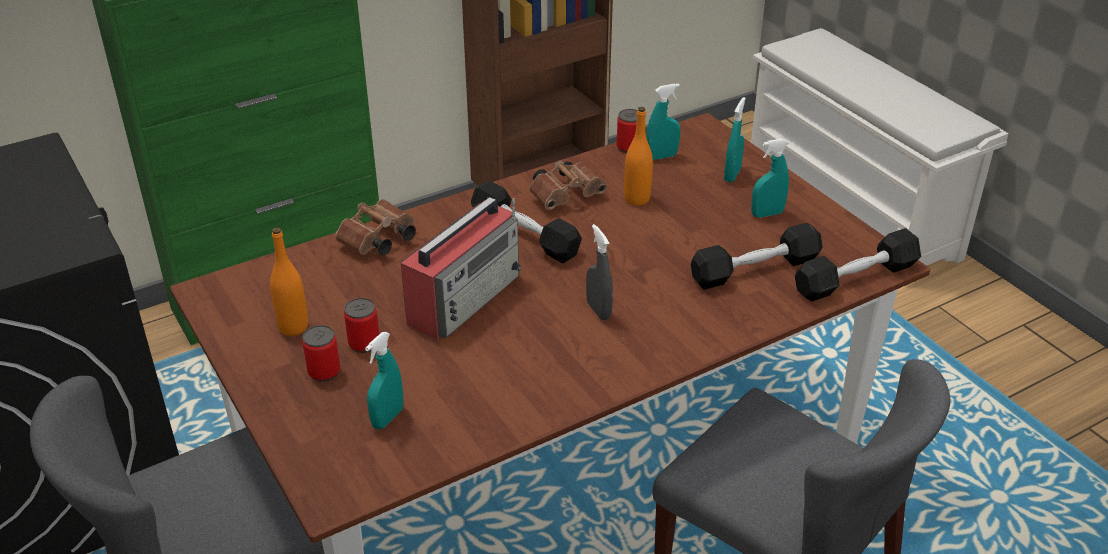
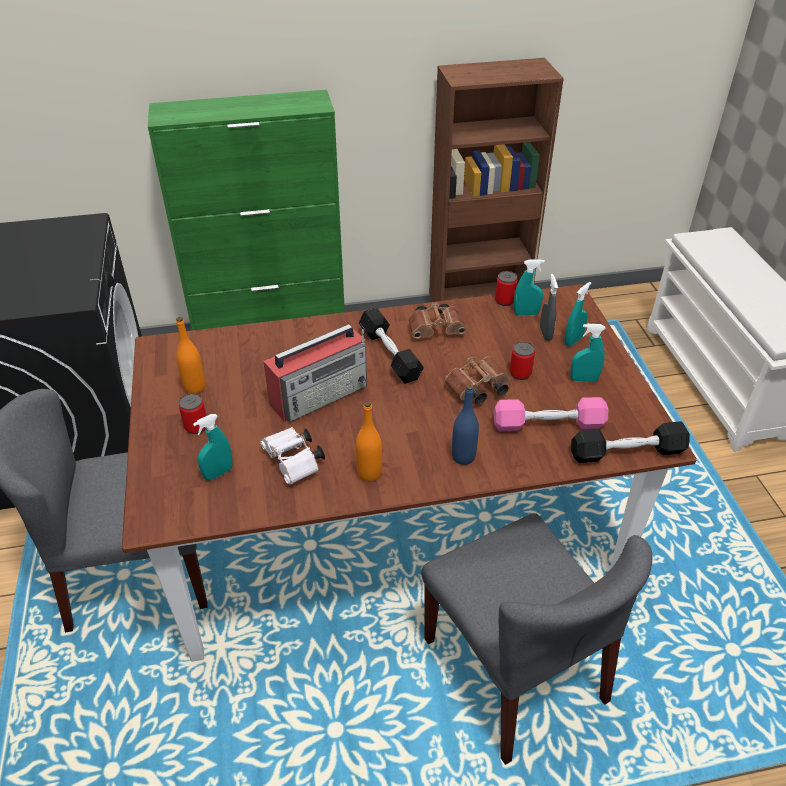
camera: 20 degrees right, 5 degrees up
brown binoculars [335,199,416,256] -> brown binoculars moved to [445,357,510,404]
can [344,298,379,353] -> can moved to [510,341,535,380]
grey spray bottle [586,224,613,320] -> grey spray bottle moved to [540,274,558,341]
orange bottle [624,107,653,206] -> orange bottle moved to [356,401,382,482]
black dumbbell [691,223,823,290] -> pink dumbbell [494,397,609,431]
none -> white binoculars [260,427,325,485]
none -> blue bottle [452,385,479,465]

